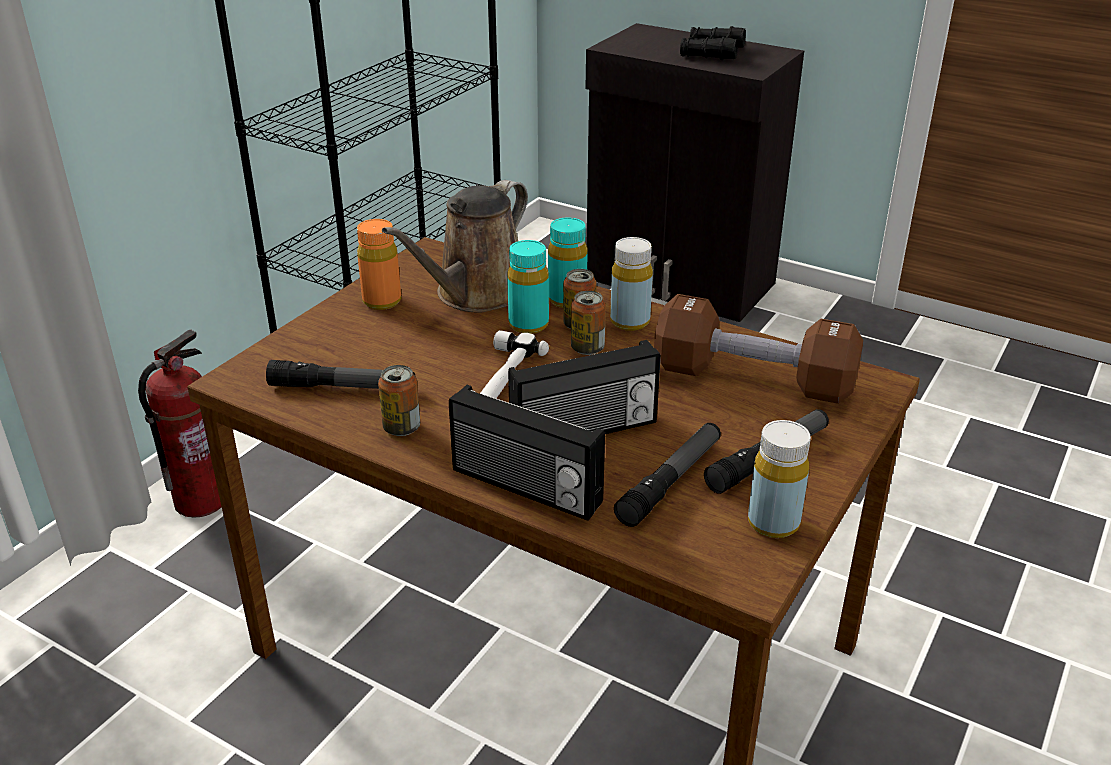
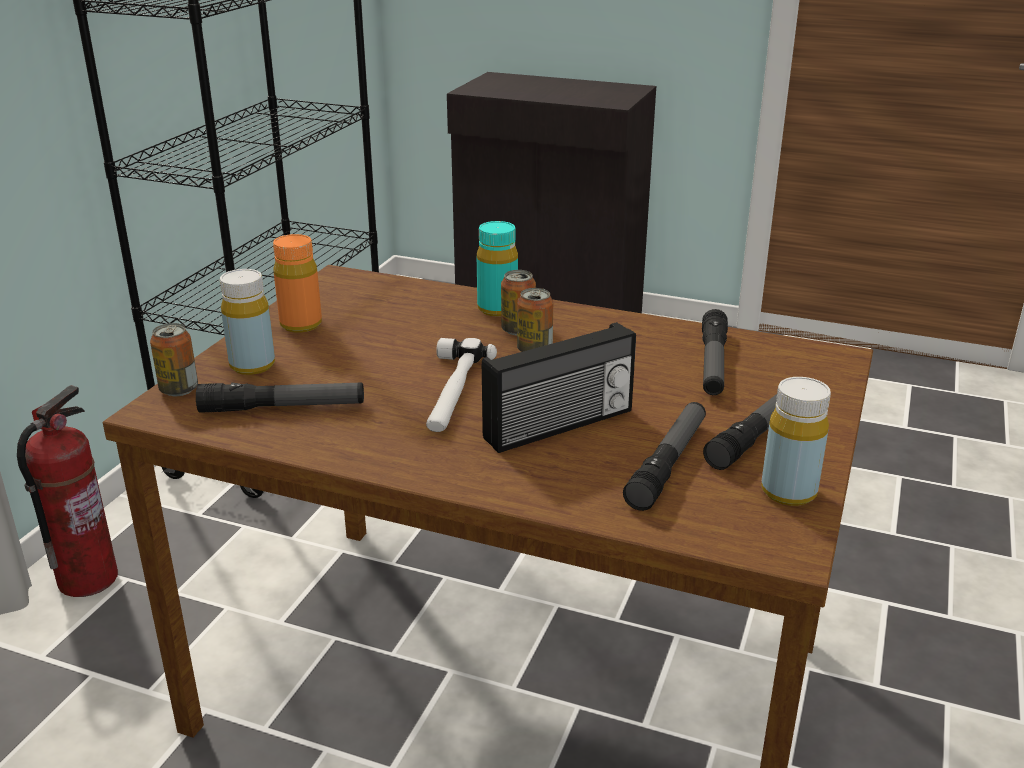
camera: 10 degrees left, 5 degrees down
can [378,365,420,436] -> can moved to [150,323,198,396]
brown watering can [382,180,528,313] -> none
radio [449,385,605,521] -> none
turquoise bottle [507,240,549,334] -> none
yellow bottle [610,237,653,331] -> yellow bottle moved to [220,269,275,375]
brown dumbbell [654,294,863,404] -> flashlight [702,309,728,395]
black binoculars [680,26,746,60] -> none

